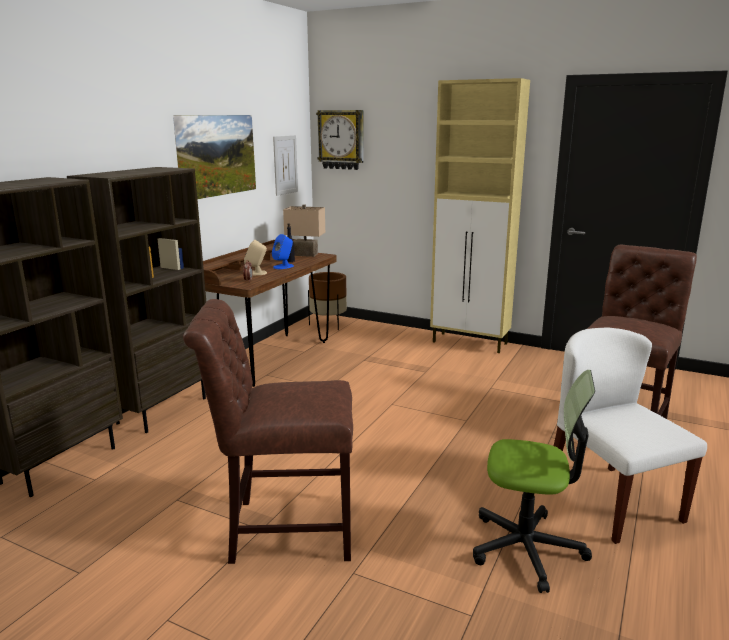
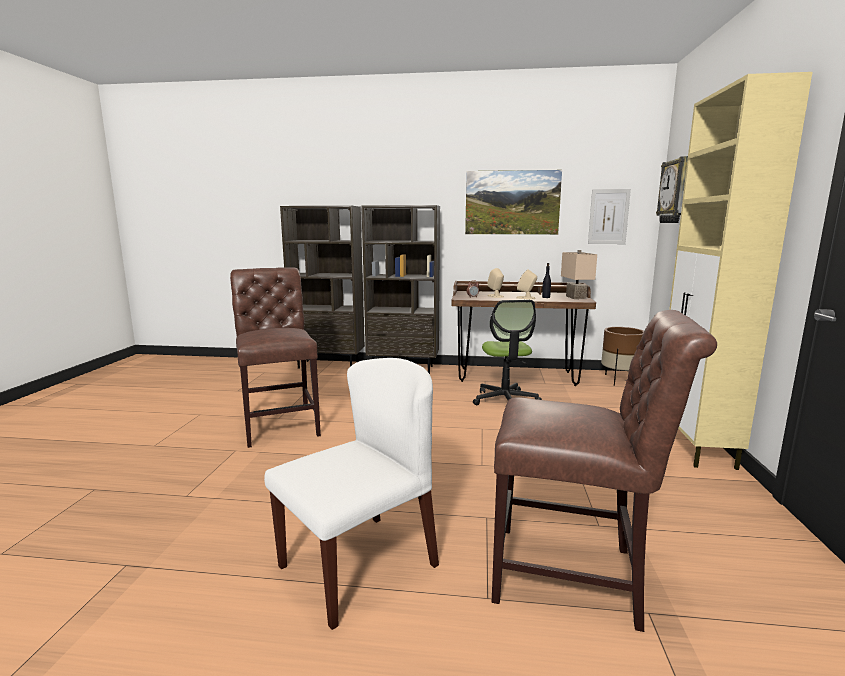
camera: 70 degrees right, 5 degrees down
blue speaker [272,234,294,269] -> beige speaker [516,269,537,299]
office chair [473,370,595,593] -> office chair moved to [473,300,542,406]

